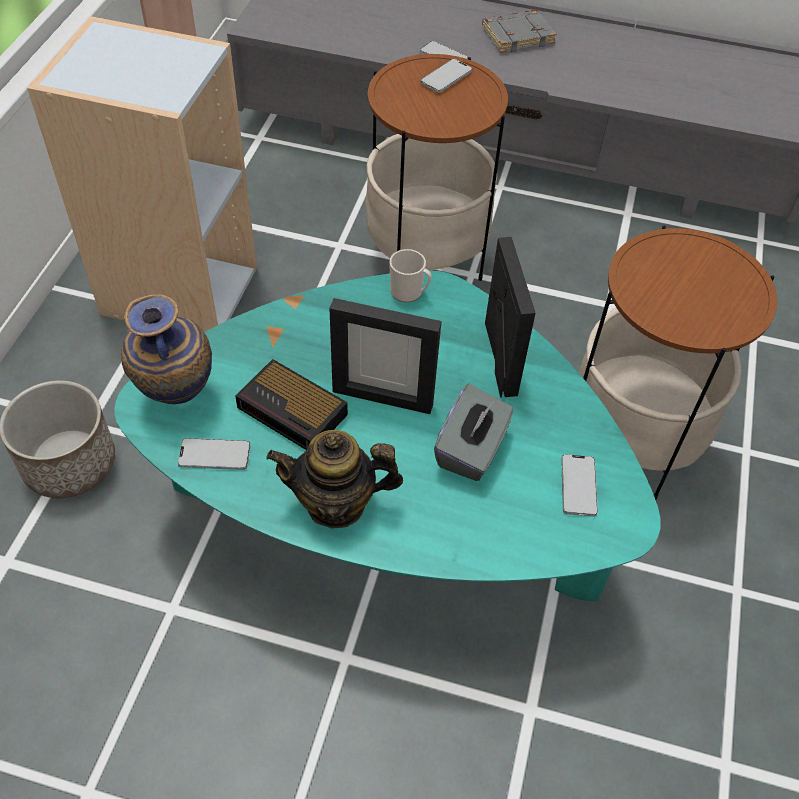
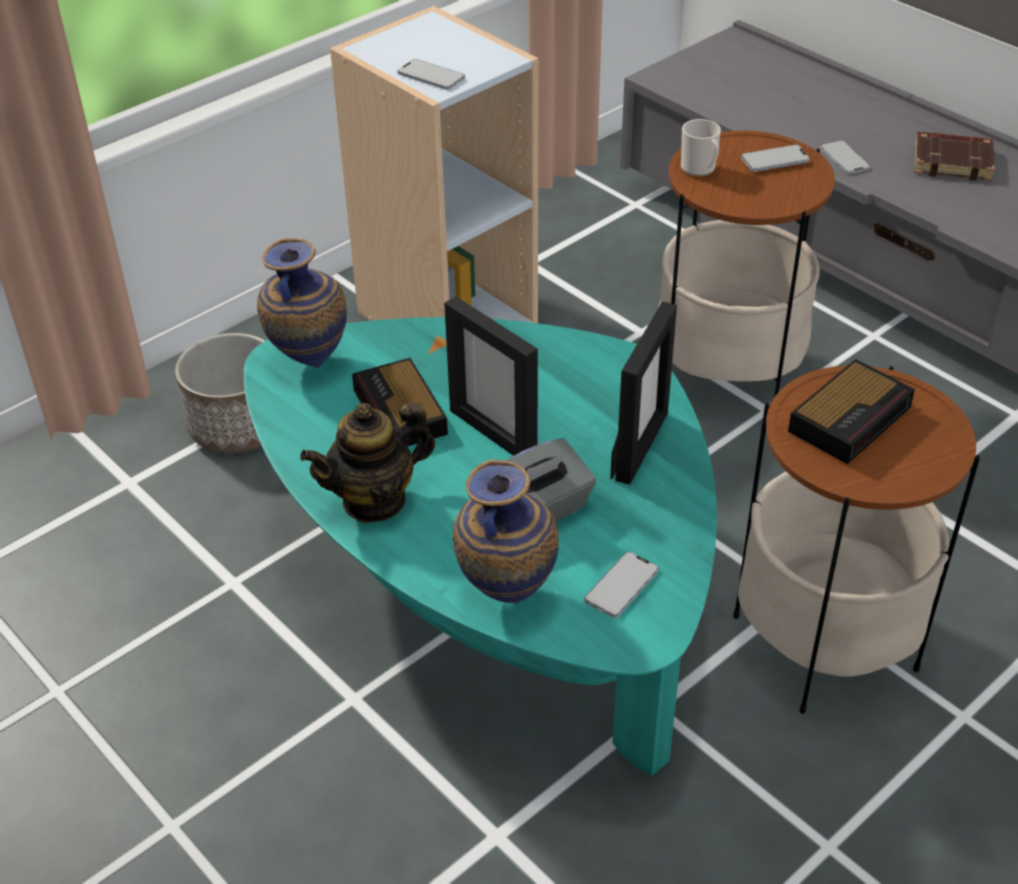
camera: 35 degrees right, 10 degrees down
phone [178,438,251,470] -> phone moved to [397,59,465,90]
teapot [266,430,403,528] -> teapot turned 60 degrees counterclockwise [300,402,435,523]
mug [389,249,432,303] -> mug moved to [681,119,721,176]
grey book [482,9,557,53] -> brown book [914,132,995,181]
none -> vase [453,460,559,604]
none -> alarm clock [788,359,915,464]

